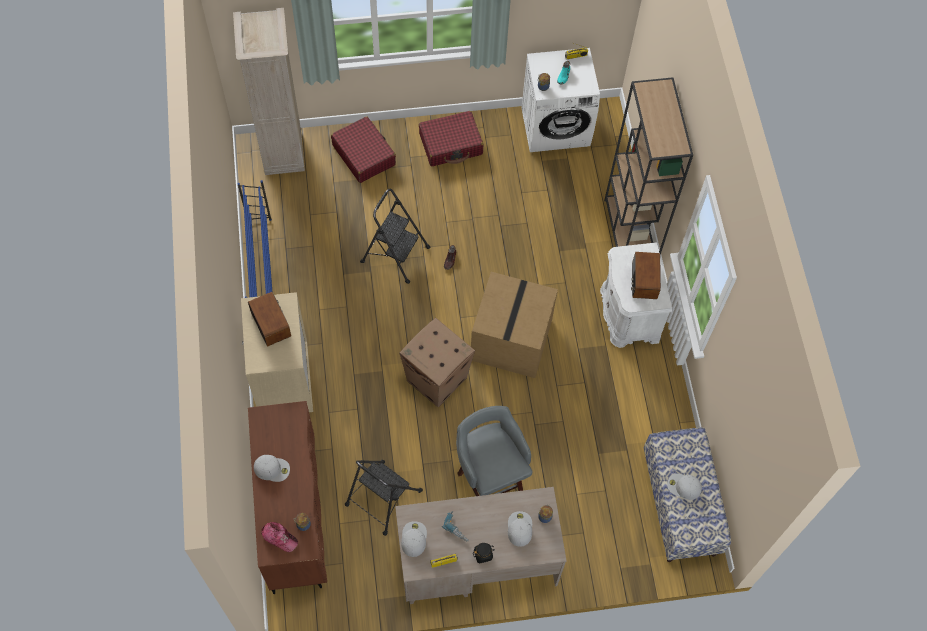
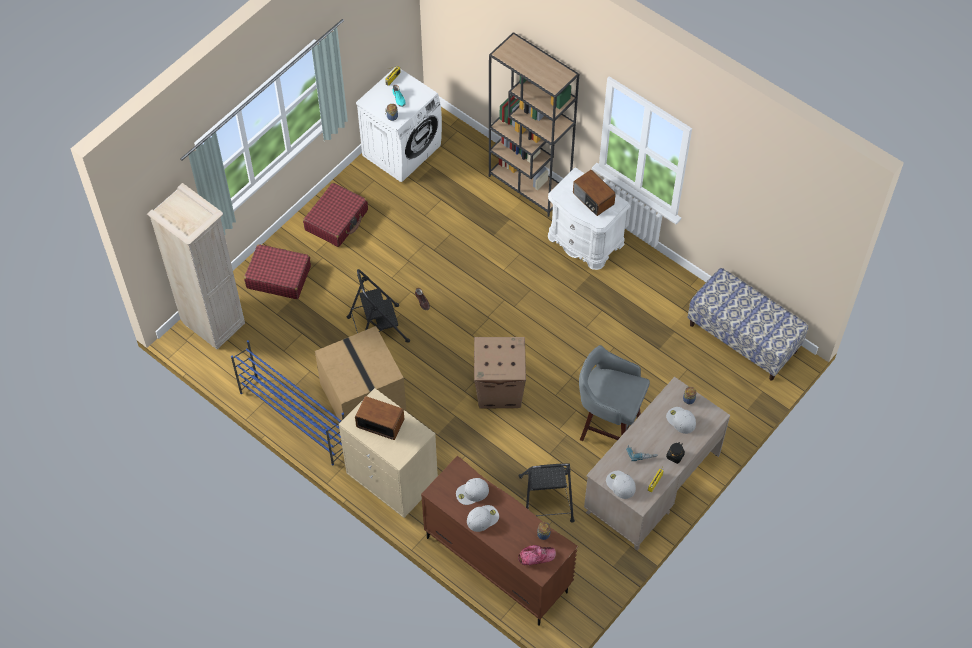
camera: 40 degrees left, 5 degrees down
cardboard box [471,272,558,378] -> cardboard box moved to [315,326,406,421]
white cap [667,474,702,500] -> white cap moved to [456,478,489,505]

